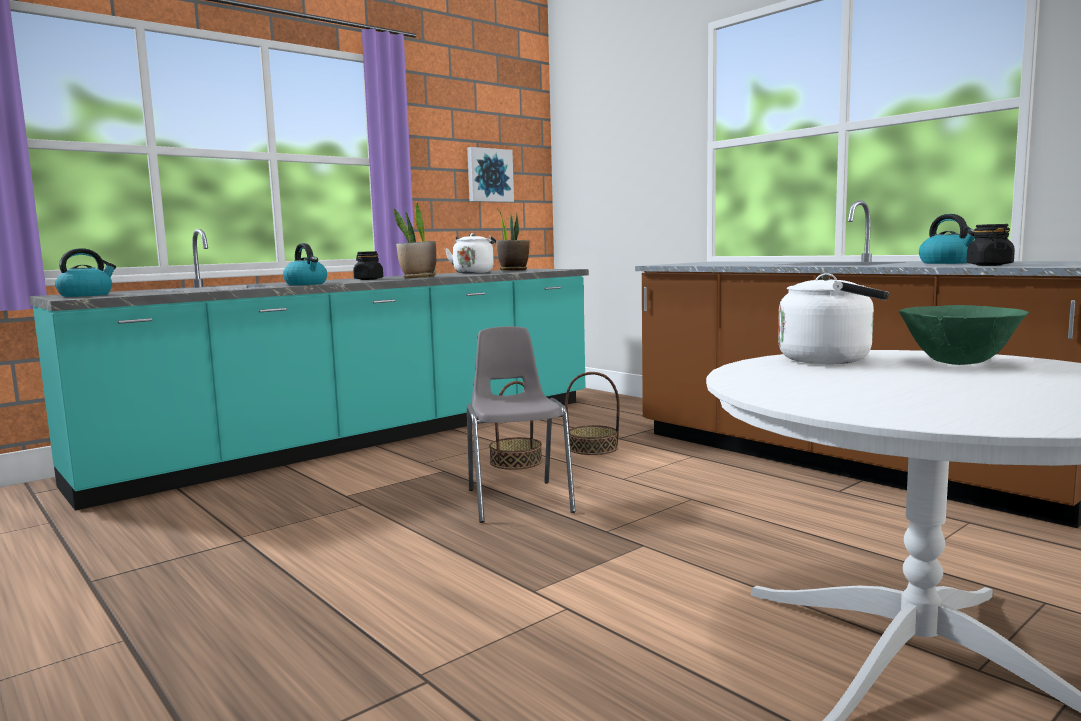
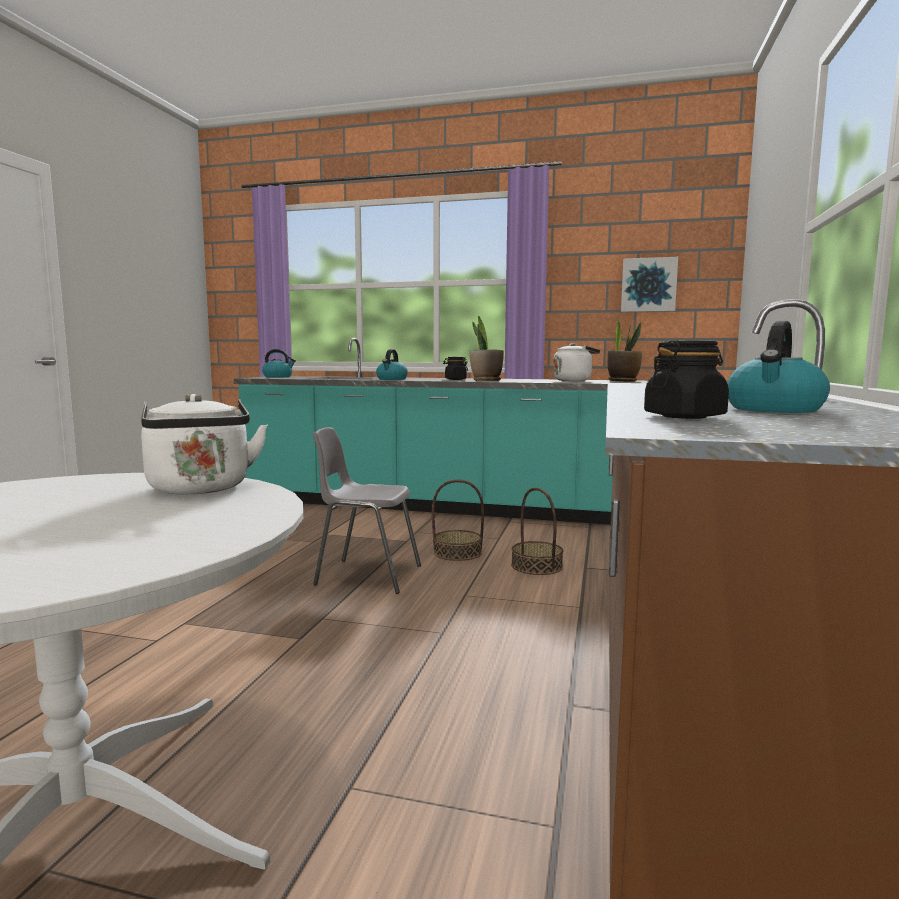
camera: 55 degrees right, 0 degrees up
grey chair [467,326,576,523] -> grey chair turned 120 degrees counterclockwise [313,427,421,594]
green bowl [899,305,1029,365] -> none

